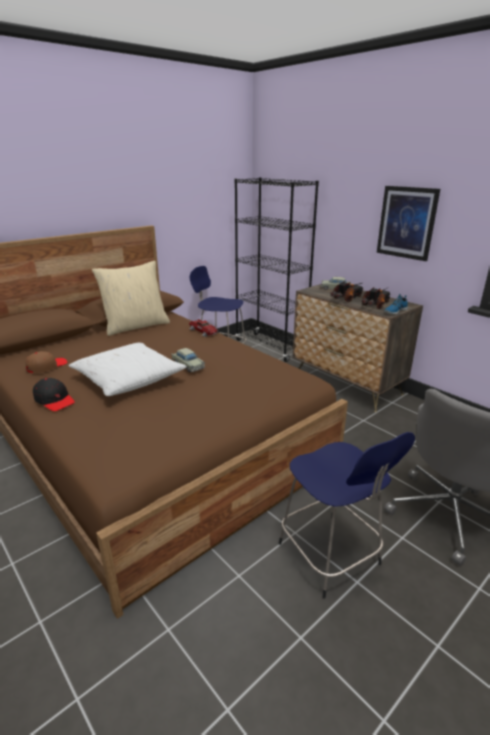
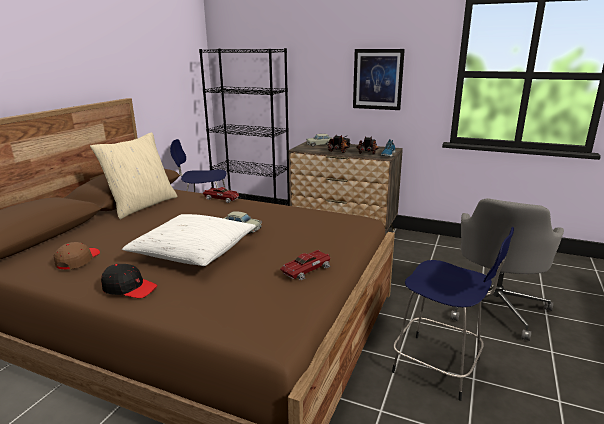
camera: 25 degrees left, 5 degrees down
none -> toy car [280,250,331,280]

